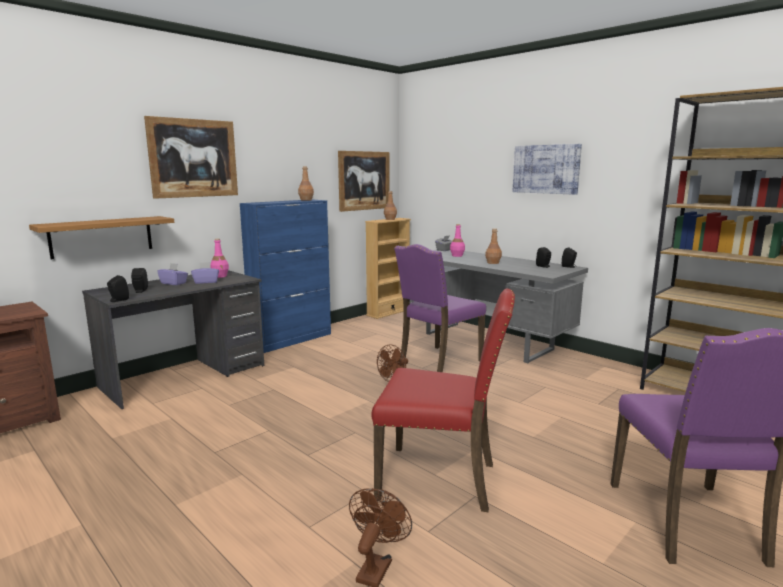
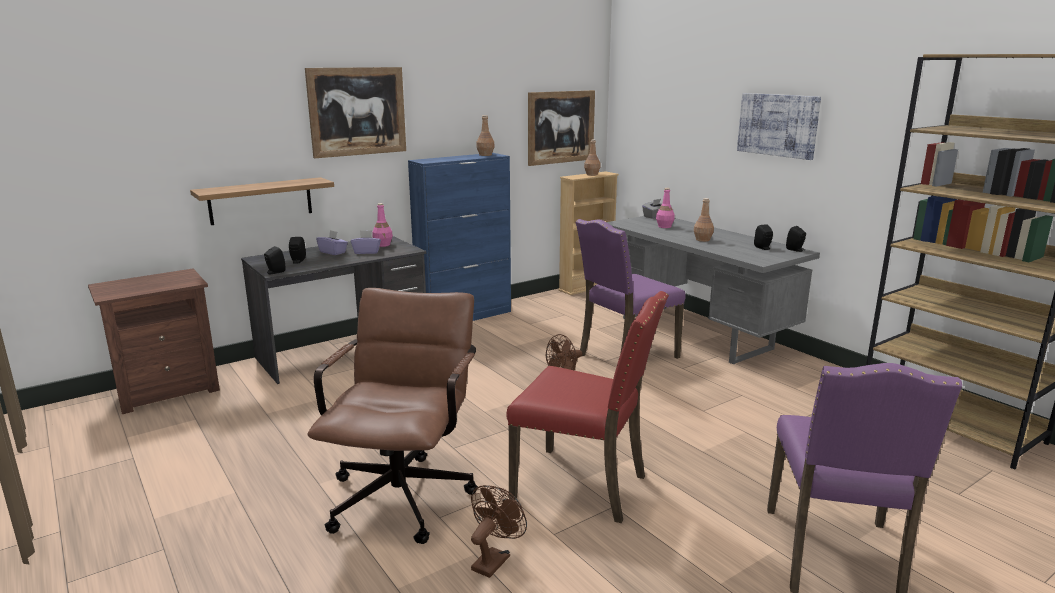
camera: 10 degrees right, 5 degrees up
none -> brown office chair [307,288,478,544]

